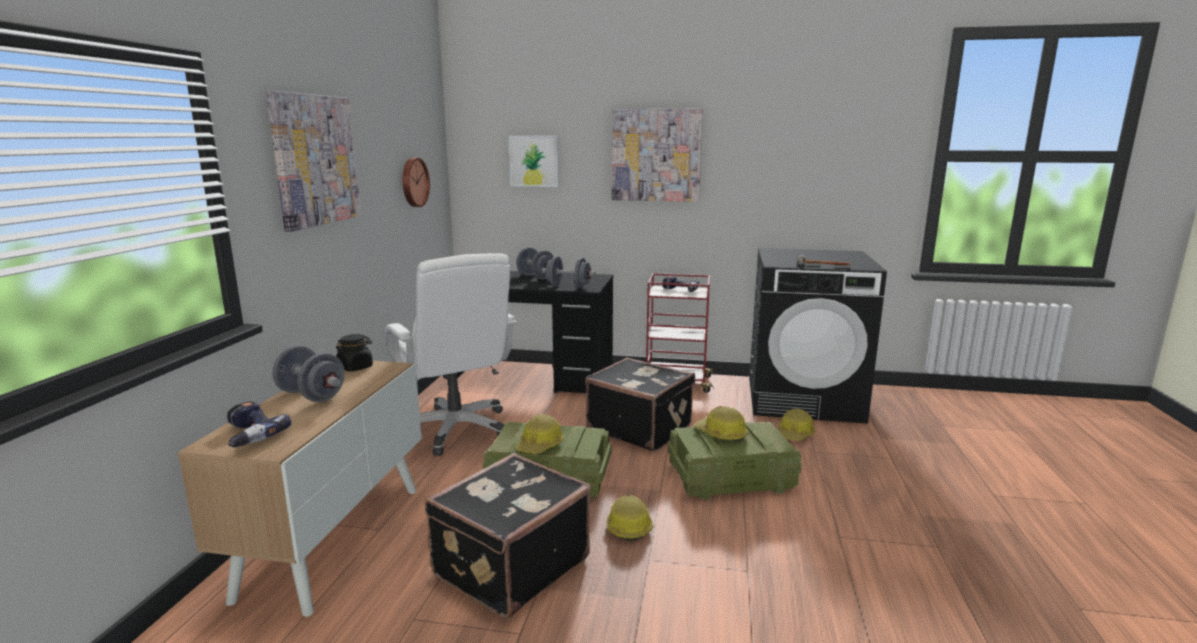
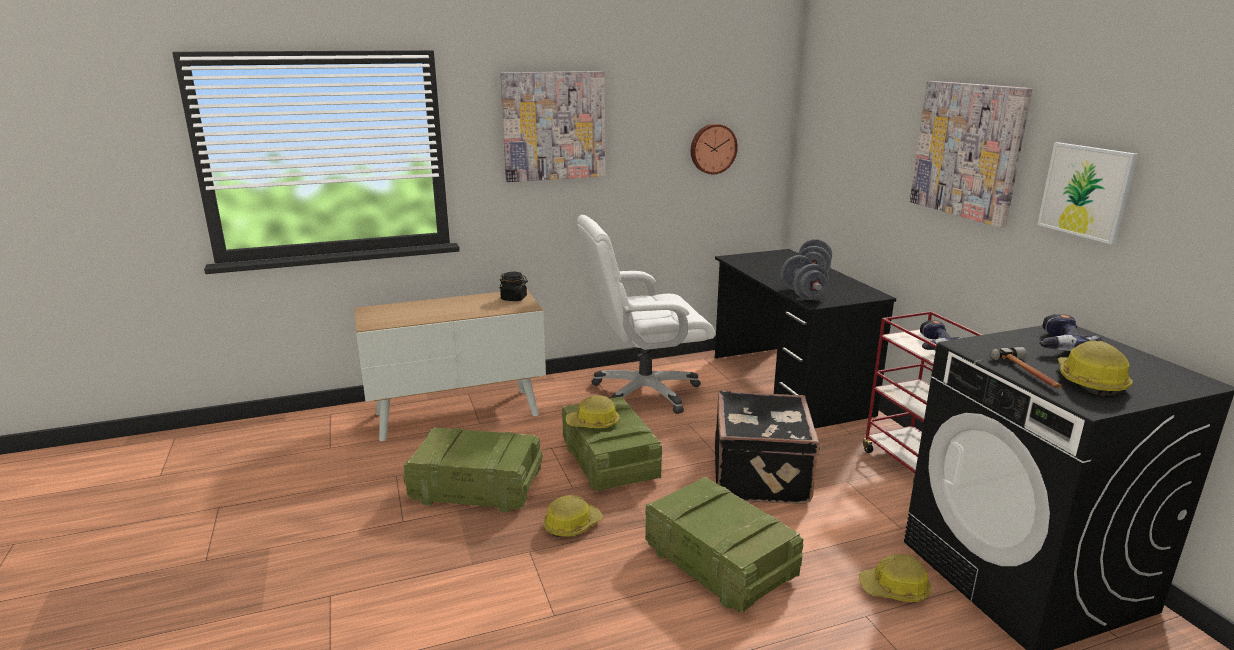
camera: 60 degrees right, 5 degrees up
power drill [227,401,291,447] -> power drill moved to [1039,314,1102,351]
grey dumbbell [272,346,345,402] -> none
white office chair [385,253,517,456] -> white office chair turned 45 degrees clockwise [577,215,715,414]
black suitcase [424,453,591,619] -> crate [403,427,543,512]
picture [509,136,559,187] -> picture moved to [1037,142,1138,245]
hard hat [694,406,748,442] -> hard hat moved to [1058,340,1133,396]

